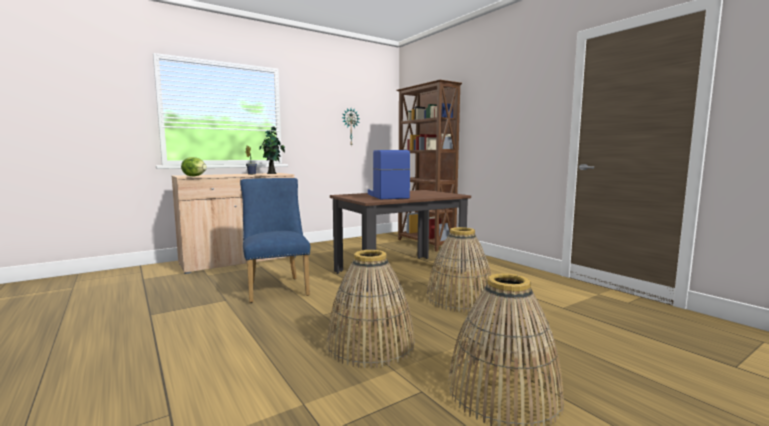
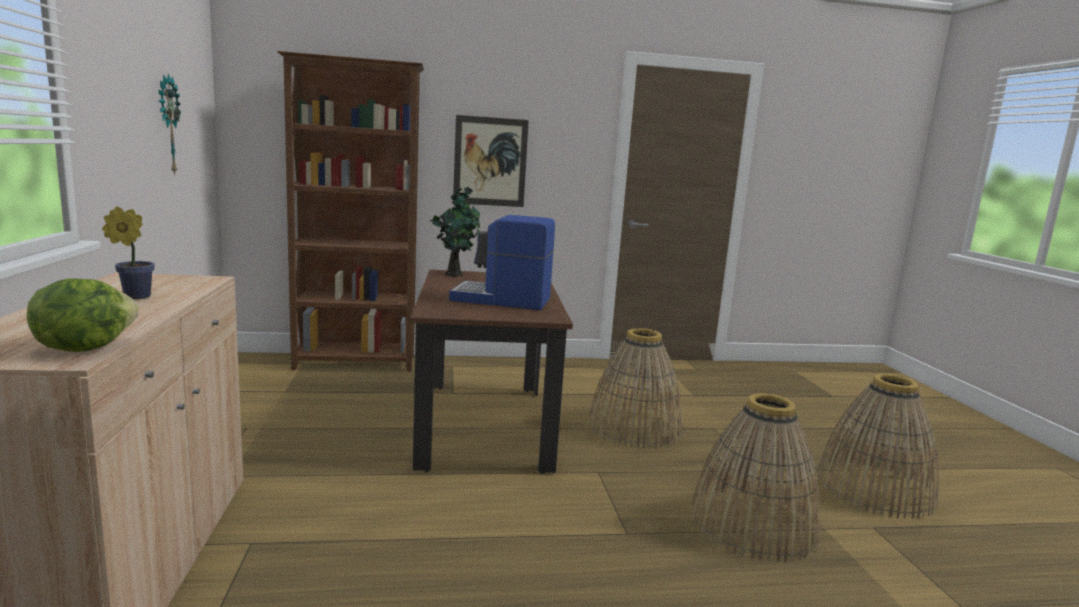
camera: 65 degrees left, 5 degrees up
blue chair [240,178,310,303] -> none
potted plant [259,126,285,174] -> potted plant moved to [430,187,480,276]
none -> picture [453,115,529,207]

